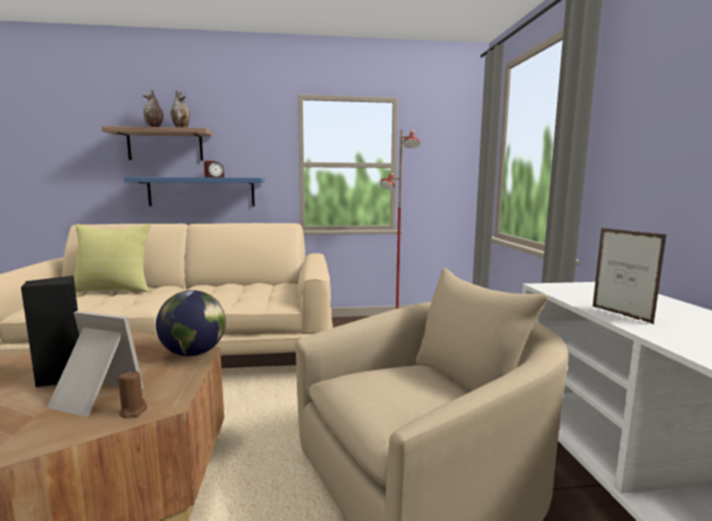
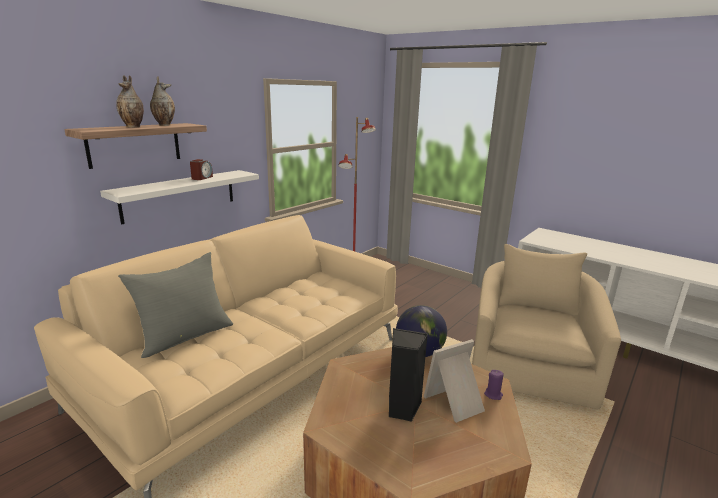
camera: 45 degrees left, 10 degrees up
yellow pillow [74,224,151,292] -> grey pillow [118,252,233,358]
brown candle [118,371,147,418] -> purple candle [484,370,504,400]
blue shelf [124,177,264,206] -> white shelf [100,170,259,224]
picture frame [593,228,667,324] -> none

